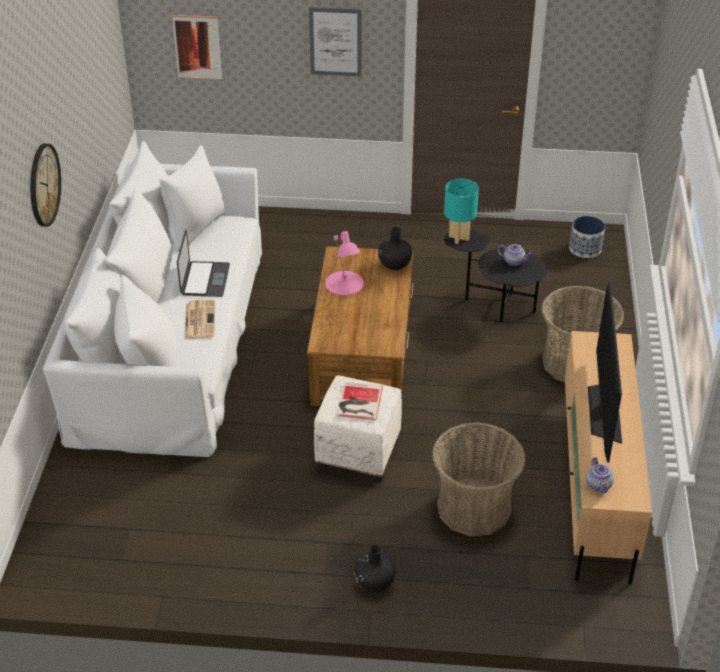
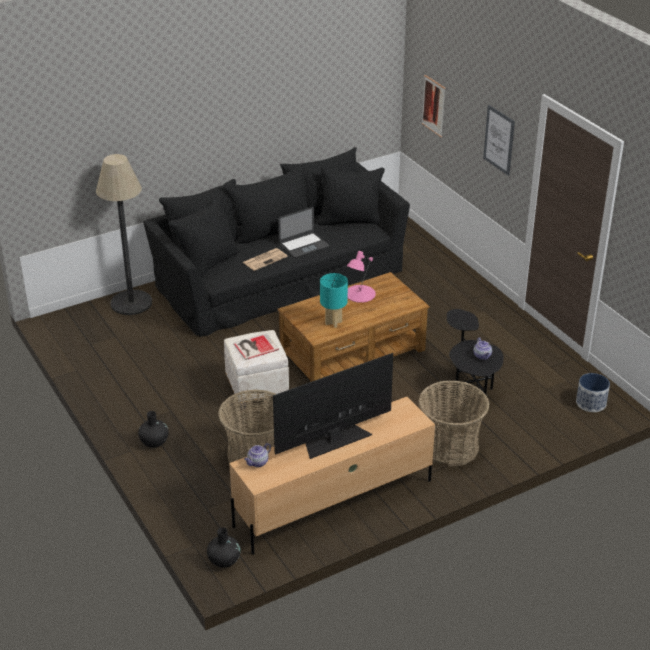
camera: 55 degrees right, 5 degrees down
wall clock [30,144,61,227] -> none
white sofa [43,141,262,457] -> black sofa [143,147,410,337]
black vase [378,227,412,270] -> black vase moved to [207,527,241,568]
turquoise table lamp [444,179,479,244] -> turquoise table lamp moved to [320,273,348,328]
none -> floor lamp [96,154,152,315]

